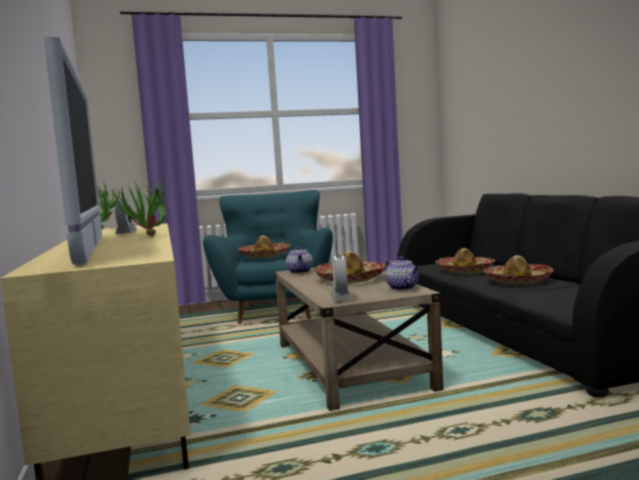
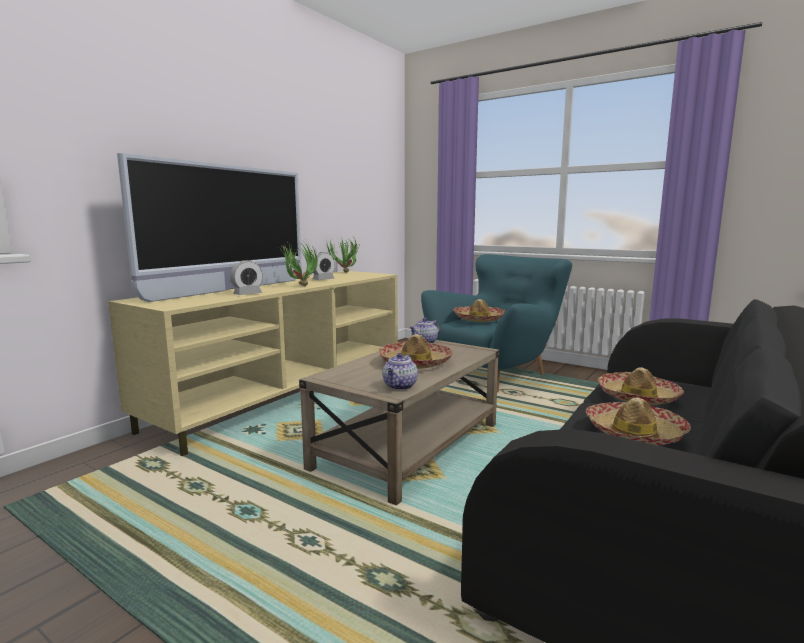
camera: 50 degrees right, 5 degrees up
alarm clock [331,255,352,301] -> alarm clock moved to [230,260,263,295]

